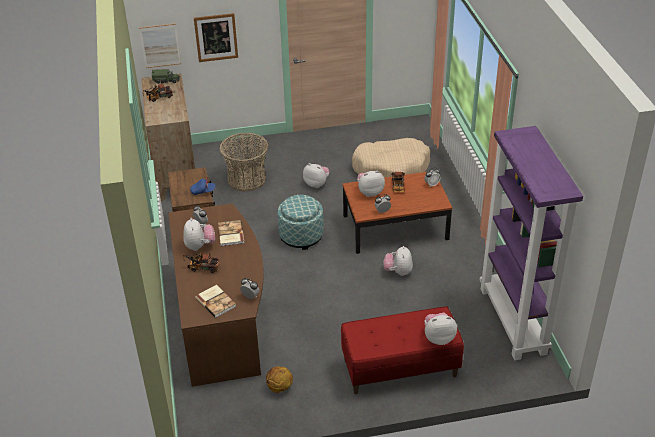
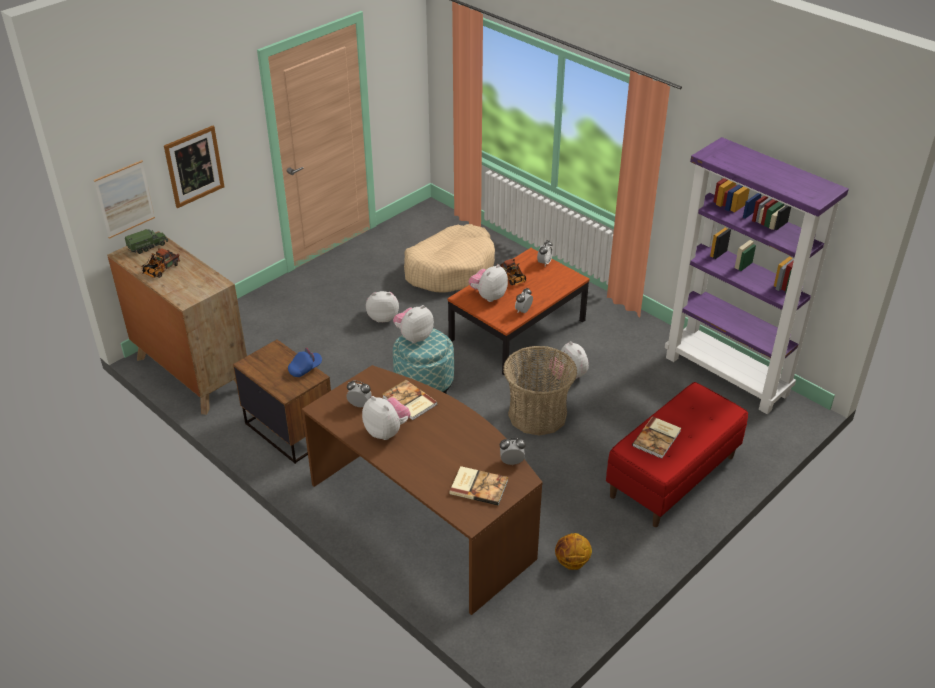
camera: 35 degrees left, 0 degrees up
toy truck [183,252,219,273] -> none
basket [219,133,268,192] -> basket moved to [503,346,577,436]
plush toy [425,313,457,345] -> plush toy moved to [393,305,434,343]
none -> book [632,417,681,459]

